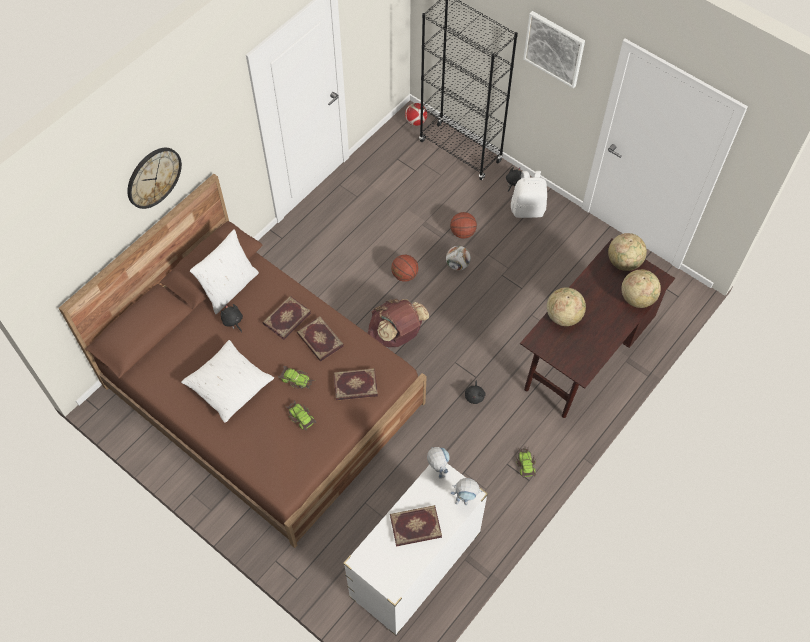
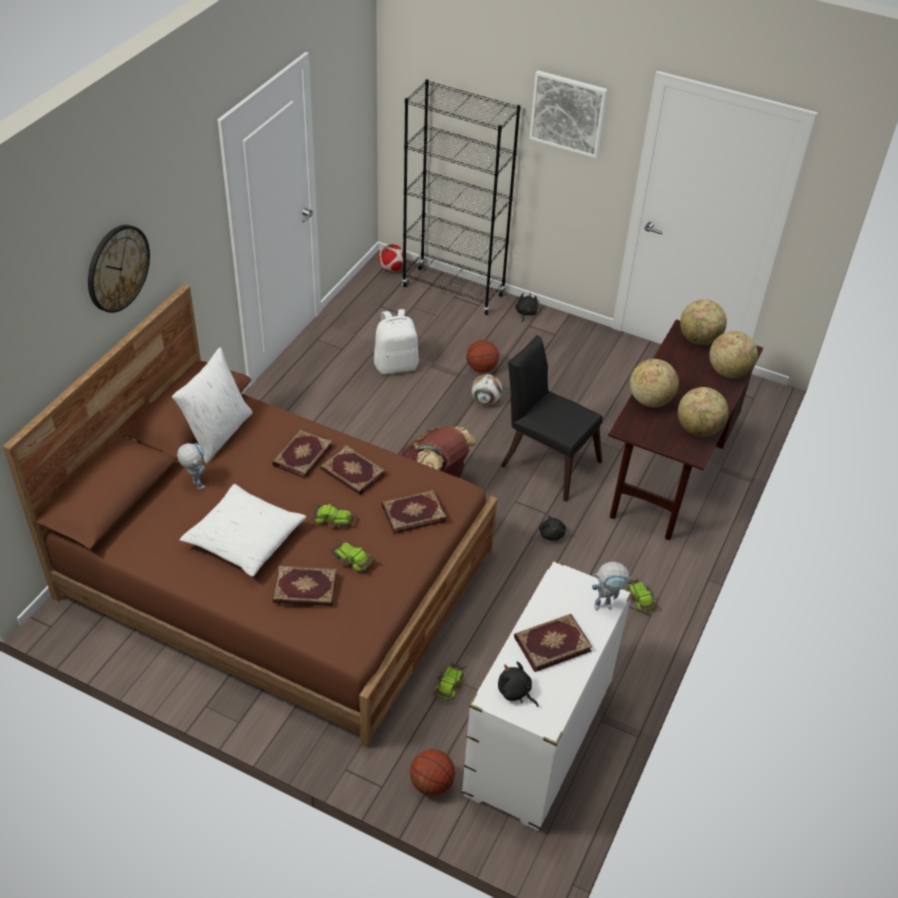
camera: 15 degrees left, 15 degrees down
black plush toy [221,304,243,333] -> black plush toy moved to [498,661,538,707]
basketball [391,255,418,282] -> basketball moved to [410,749,455,796]
toy robot [427,447,450,479] -> toy robot moved to [177,443,205,490]
white backpack [511,171,547,218] -> white backpack moved to [374,309,419,374]
none -> book [273,566,337,606]
none -> toy car [433,662,466,701]
none -> black chair [501,335,603,502]
none -> globe [678,387,728,437]

